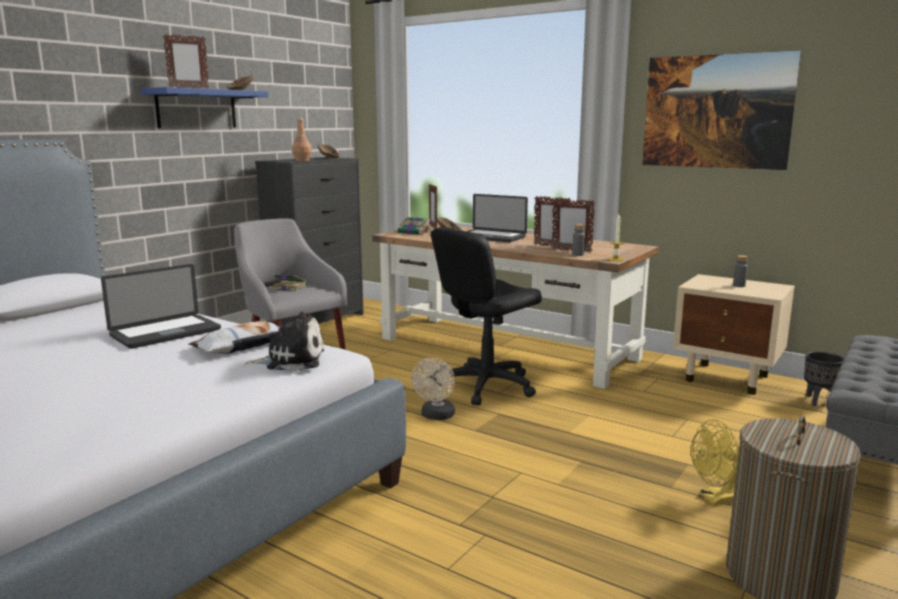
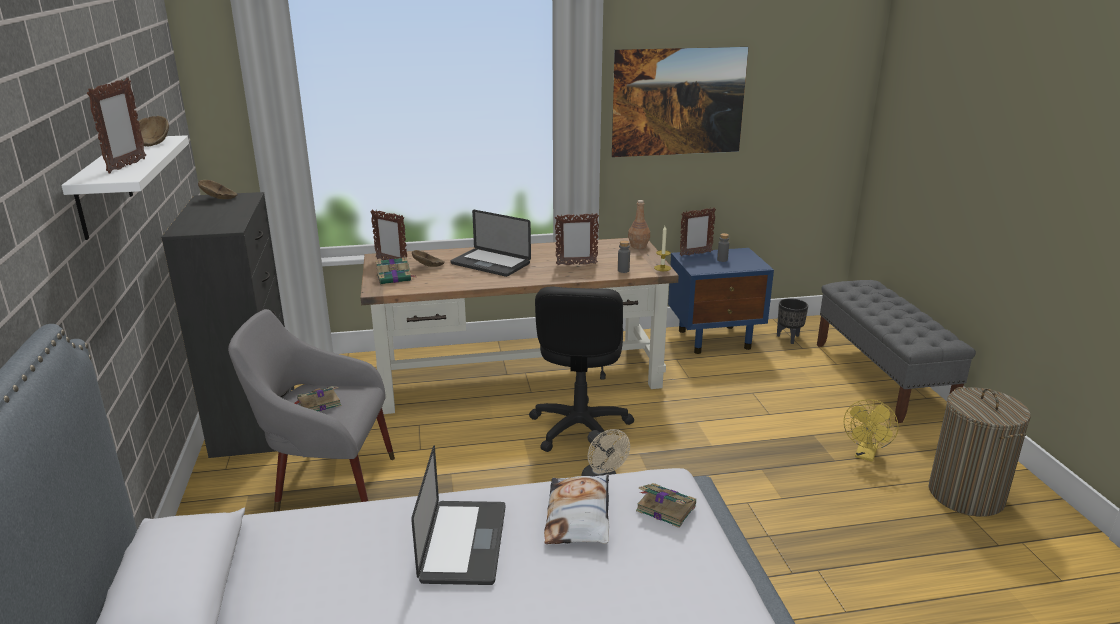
camera: 45 degrees left, 10 degrees up
blue shelf [141,87,269,128] -> white shelf [61,135,189,240]
plush toy [244,312,324,371] -> book [636,483,696,528]
brown bottle [292,118,312,161] -> brown bottle moved to [628,200,650,249]
laptop [467,194,528,242] -> laptop turned 45 degrees clockwise [450,210,531,277]
picture frame [552,199,595,253] -> picture frame moved to [680,207,716,256]
beige nightstand [673,274,795,395] -> blue nightstand [668,248,774,354]

